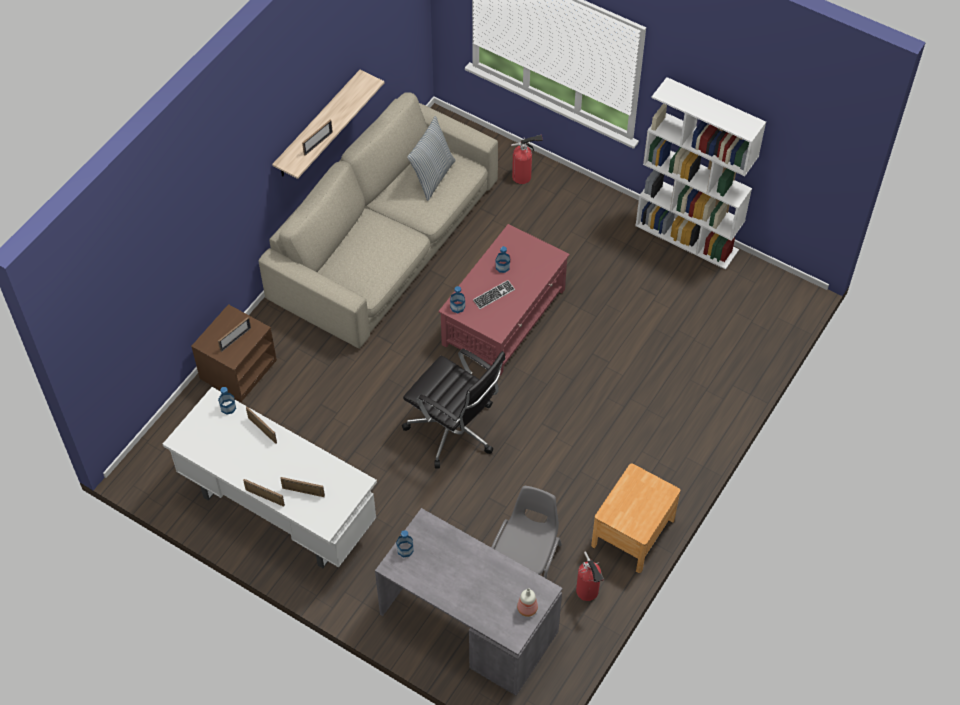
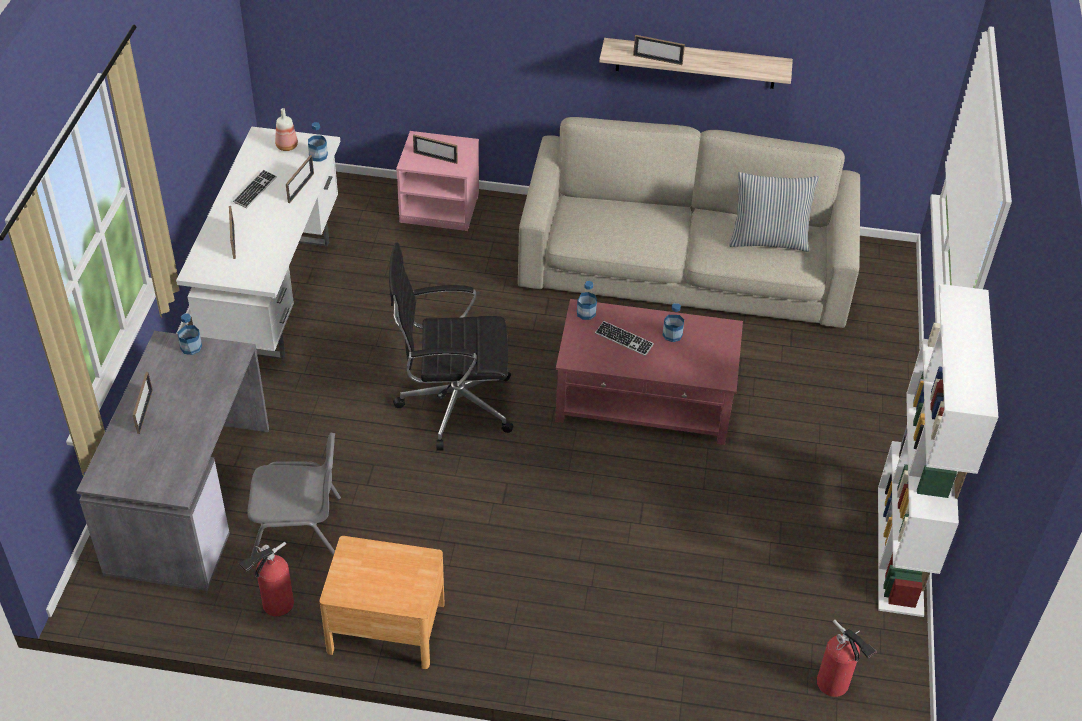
camera: 65 degrees right, 10 degrees down
brown nightstand [191,304,277,402] -> pink nightstand [396,131,479,231]
picture frame [243,479,285,507] -> picture frame moved to [133,372,153,434]
black office chair [402,348,505,468] -> black office chair turned 75 degrees clockwise [389,243,513,451]
fire extinguisher [511,135,543,184] -> fire extinguisher moved to [817,620,877,697]
bottle [517,588,538,617] -> bottle moved to [275,108,298,151]
none -> keyboard [233,170,277,208]

